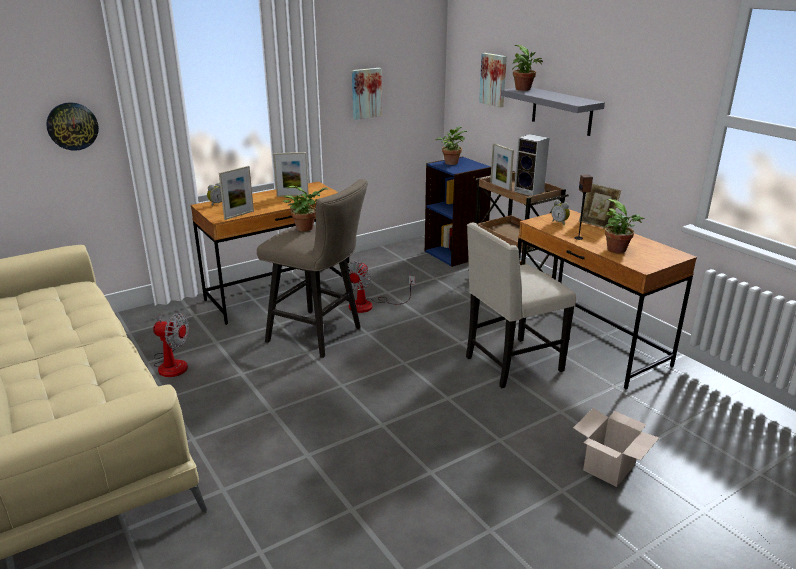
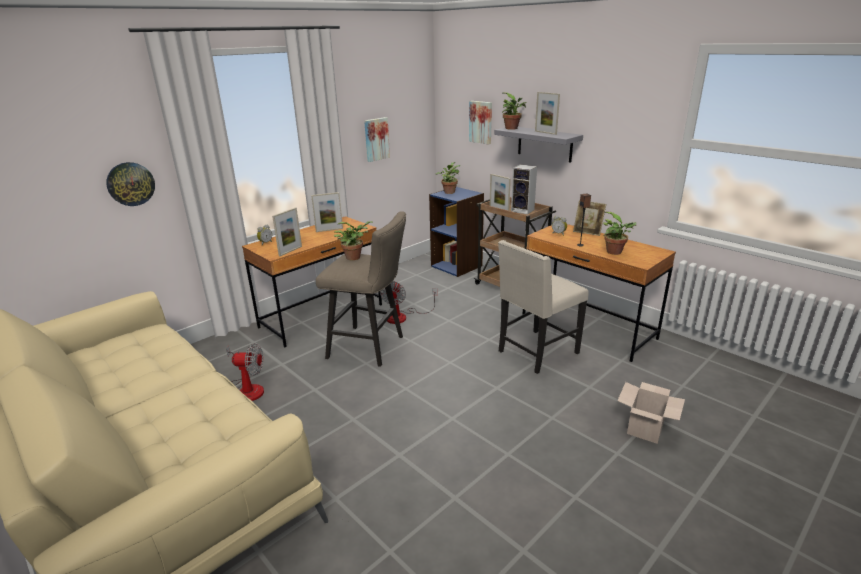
camera: 10 degrees left, 0 degrees up
none -> picture frame [535,92,560,135]

